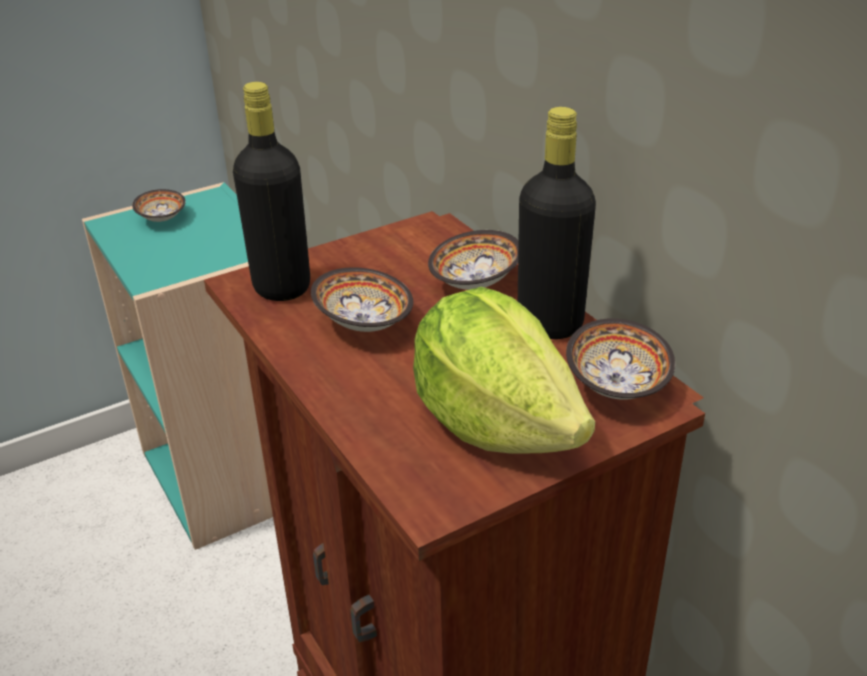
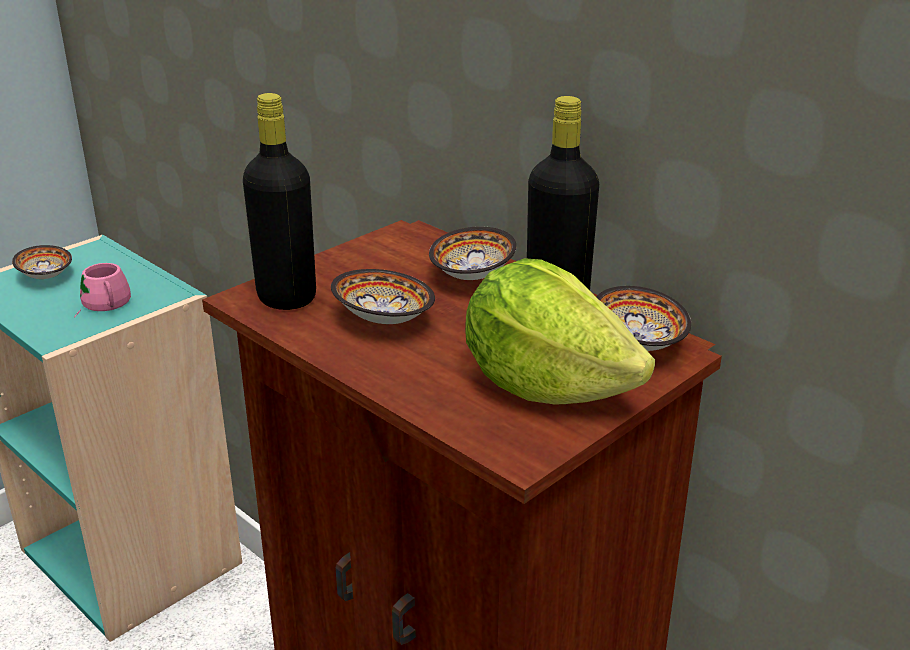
camera: 15 degrees left, 5 degrees down
none -> pink mug [74,263,131,318]

